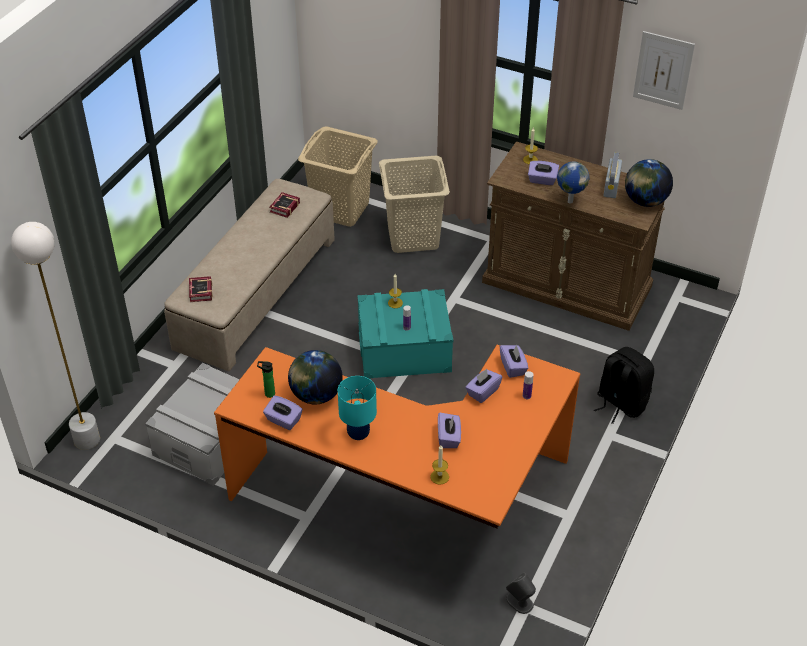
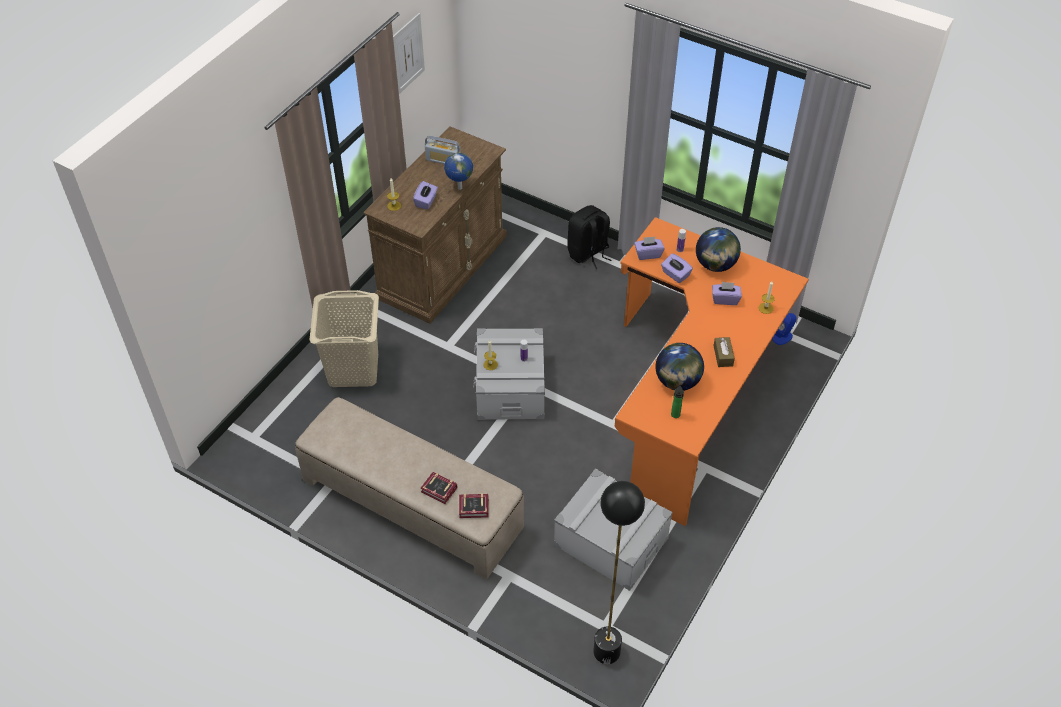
camera: 85 degrees left, 5 degrees up
white floor lamp [11,222,100,450] -> black floor lamp [593,481,645,664]
purple tissue box [263,396,302,430] -> none
book [269,192,300,218] -> book moved to [421,472,458,504]
beige laundry basket [298,126,378,227] -> none
turquoise table lamp [338,376,377,440] -> brown tissue box [714,337,735,367]
turquoise storage box [357,289,453,379] -> grey storage box [473,328,545,420]
grey speaker [506,573,536,614] -> blue speaker [772,313,797,345]
globe [625,159,673,207] -> globe moved to [696,227,741,272]

